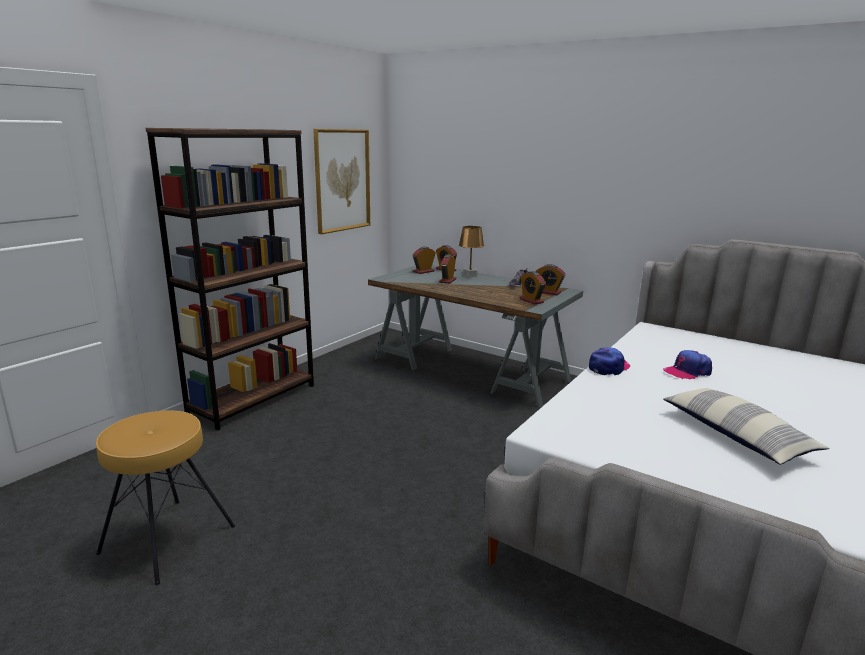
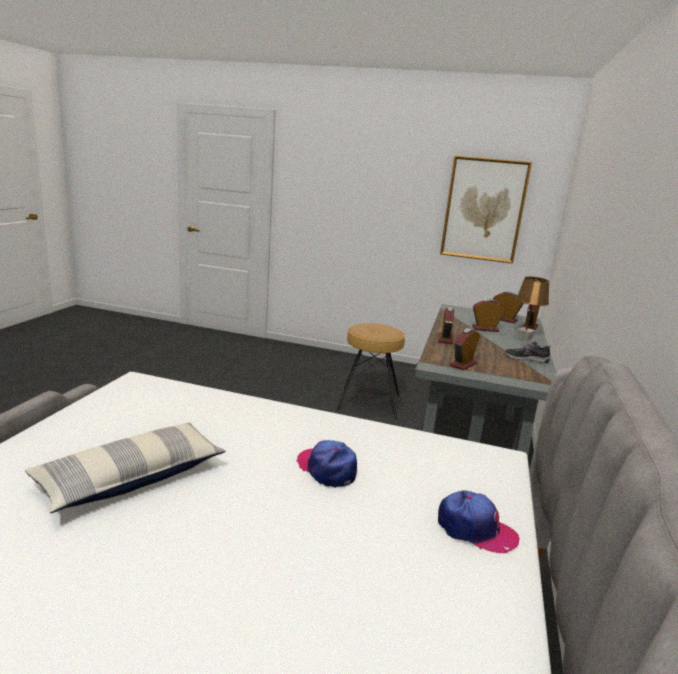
camera: 70 degrees right, 0 degrees up
brown stool [96,410,235,585] -> brown stool moved to [336,323,405,419]
brown bookcase [146,128,314,431] -> none
alarm clock [536,264,565,295] -> alarm clock moved to [438,307,454,344]
cap [589,347,630,375] -> cap moved to [438,490,520,553]

